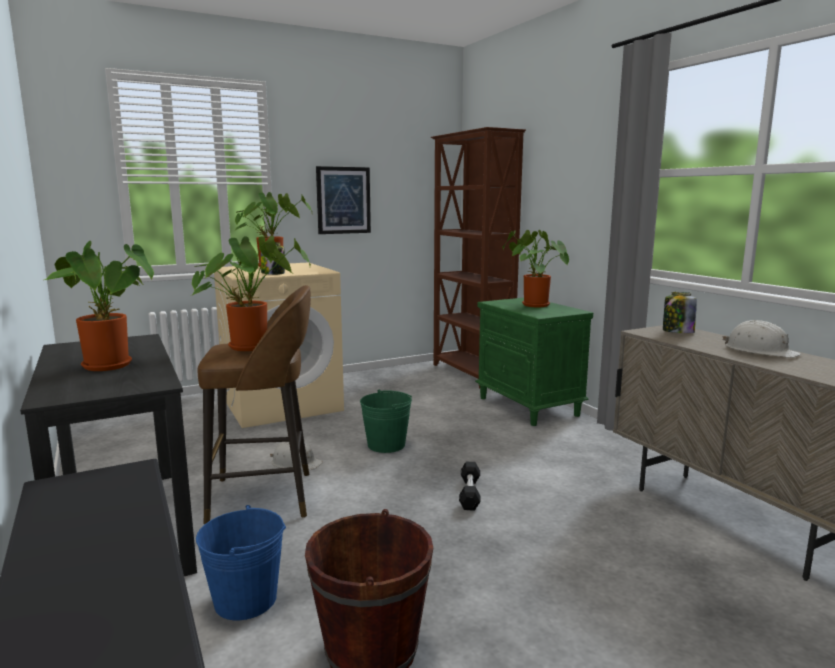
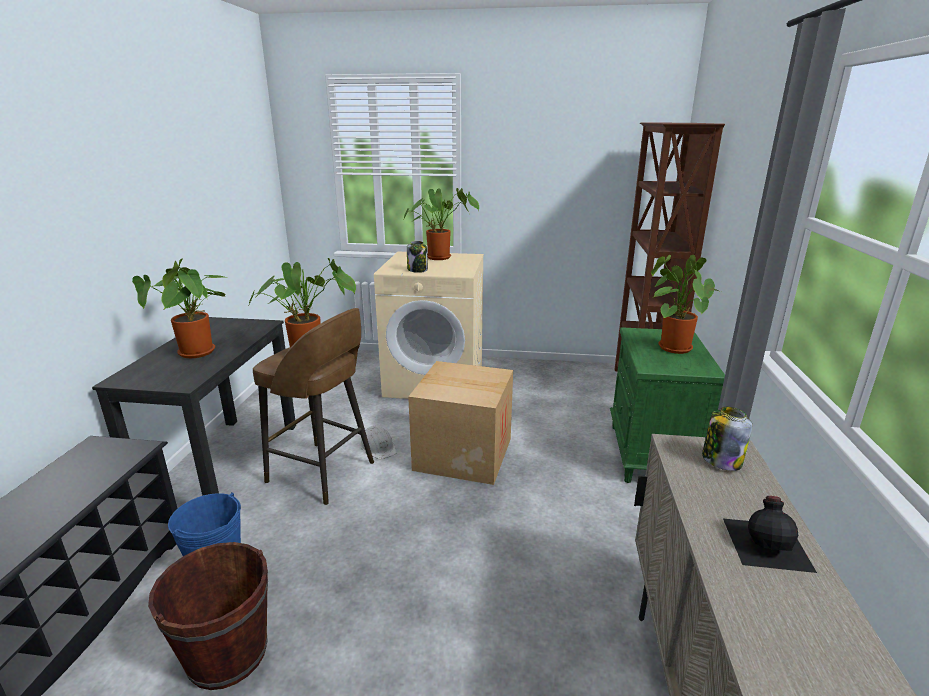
camera: 35 degrees right, 10 degrees up
picture [316,166,371,234] -> none
green bucket [360,389,412,453] -> cardboard box [408,361,513,485]
black dumbbell [459,462,480,511] -> none
white hard hat [722,320,801,358] -> black bottle [723,496,817,573]

